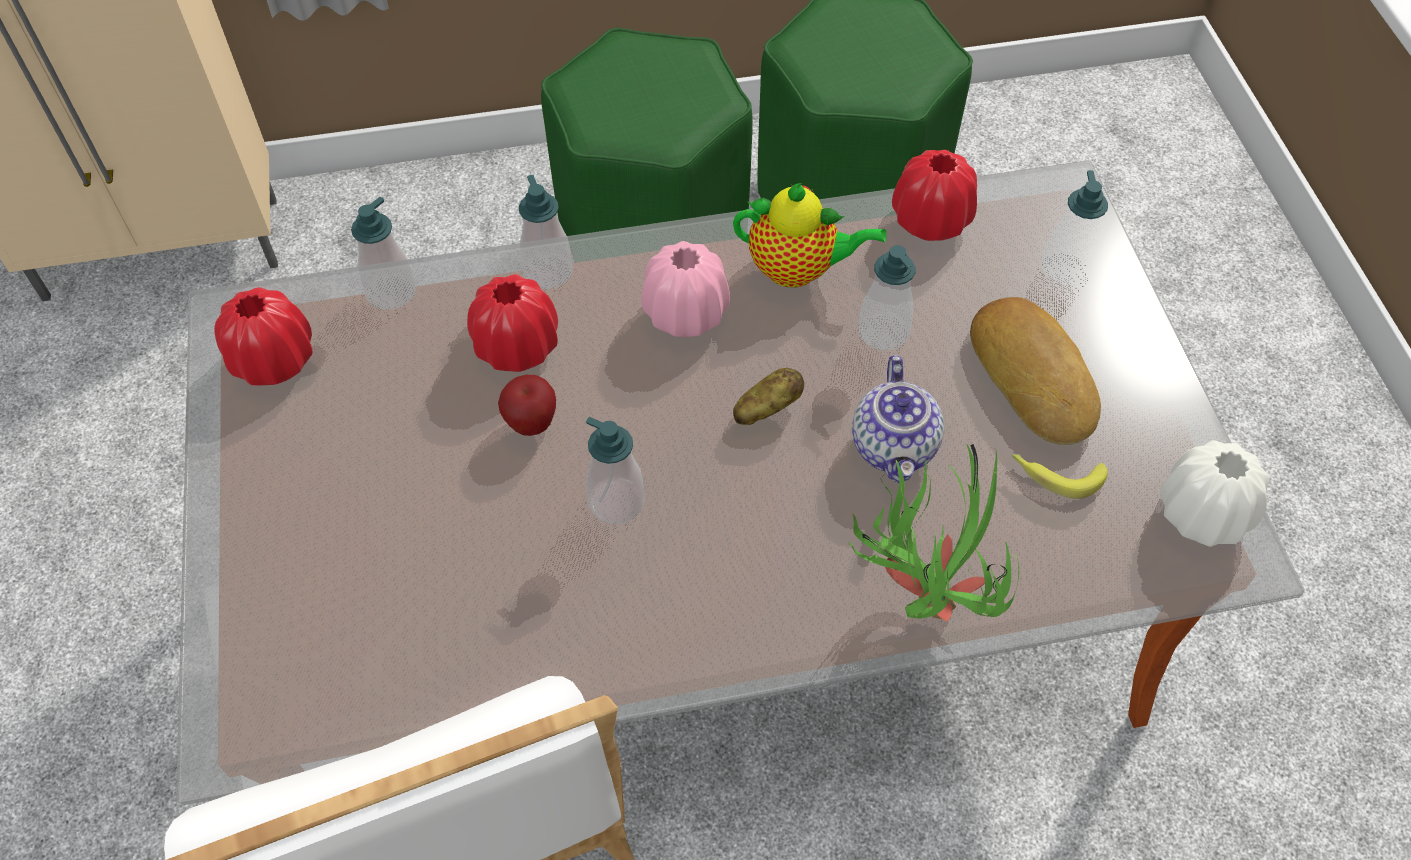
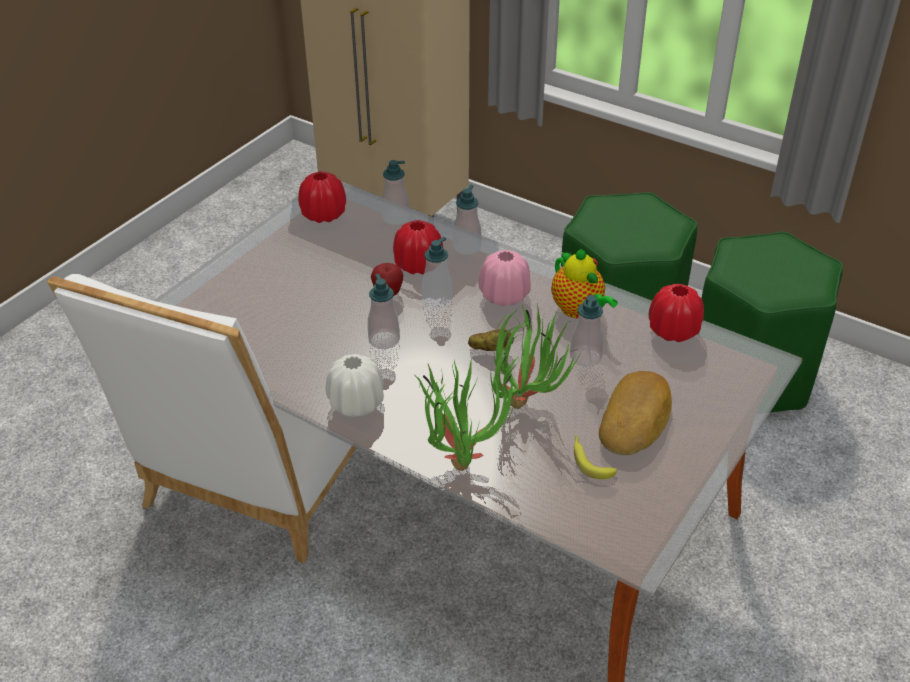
camera: 45 degrees right, 15 degrees down
teapot [852,355,944,483] -> potted plant [491,304,581,409]
soap dispenser [1042,170,1108,286] -> soap dispenser moved to [422,237,452,309]
white vase [1160,440,1269,547] -> white vase moved to [326,354,384,417]

